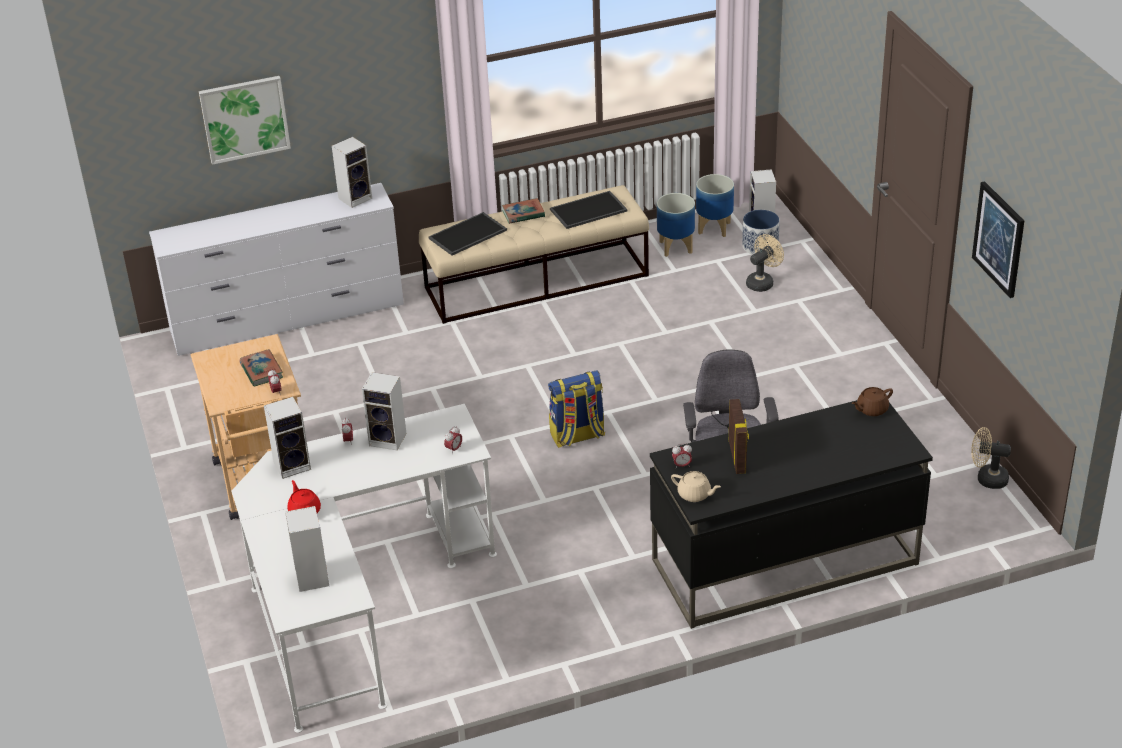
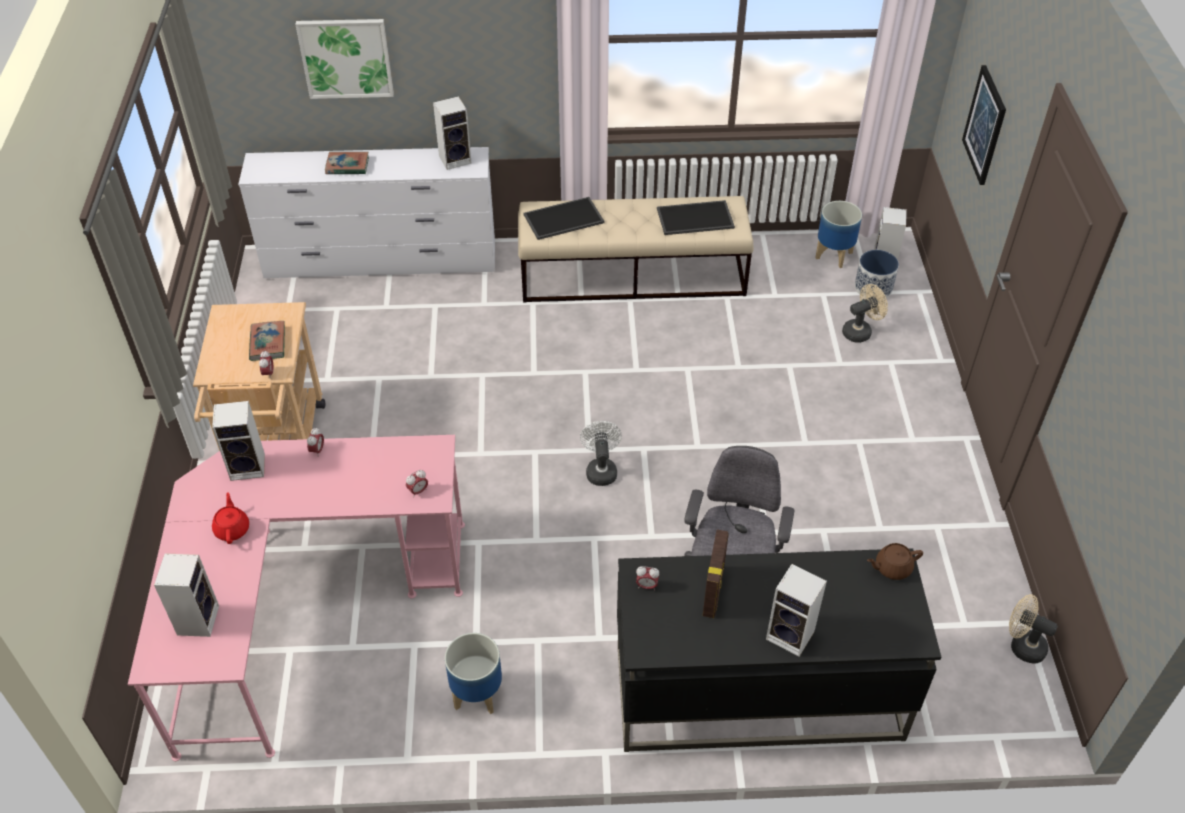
camera: 15 degrees right, 10 degrees up
white desk [232,404,497,733] -> pink desk [128,435,465,761]
speaker [362,372,407,450] -> speaker moved to [766,564,827,657]
book [502,198,545,224] -> book moved to [325,152,369,174]
backpack [548,370,605,448] -> white fan [580,421,622,486]
planter [657,193,695,257] -> planter moved to [445,633,502,714]
beige teapot [671,471,721,502] -> none
picture [972,181,1024,298] -> picture moved to [962,65,1006,185]

